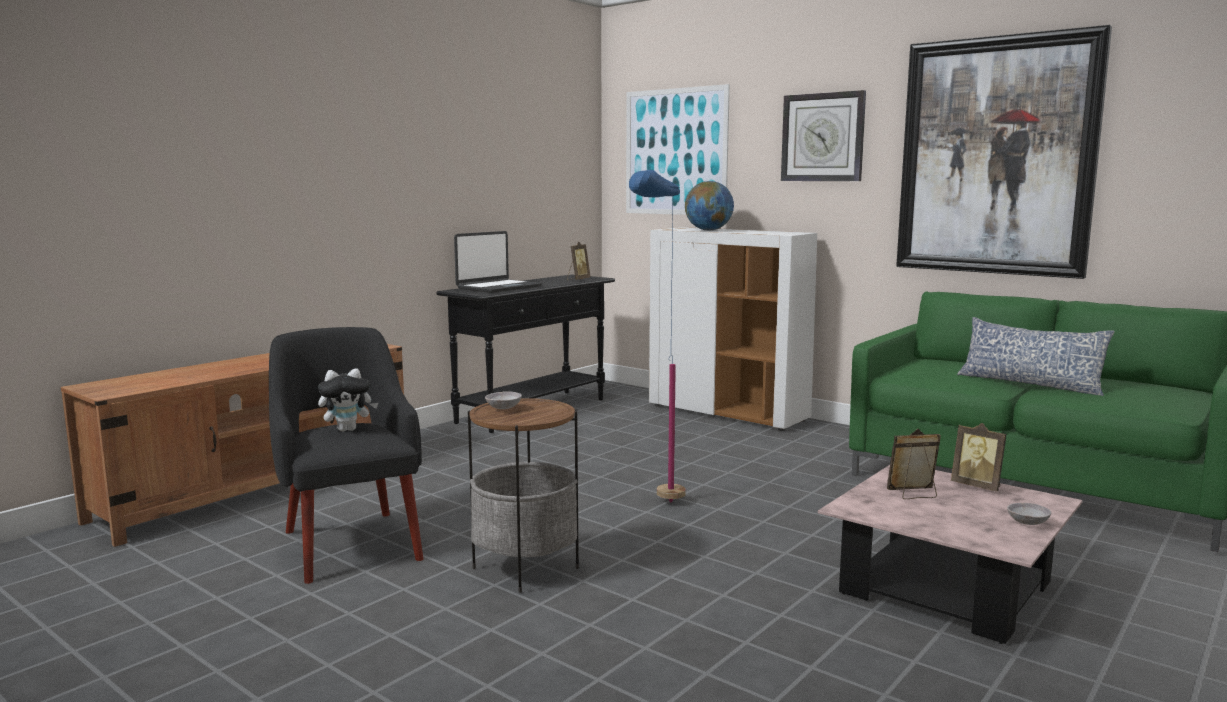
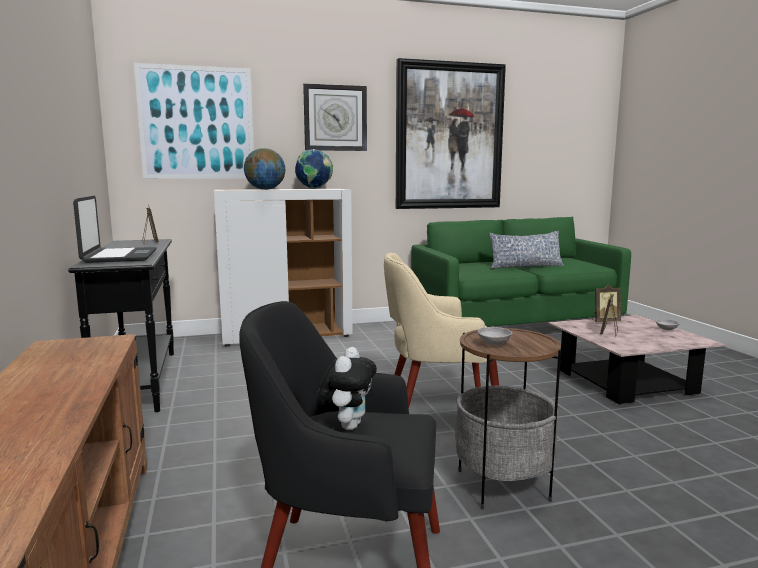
camera: 55 degrees left, 0 degrees up
blue floor lamp [629,170,686,502] -> beige armchair [384,253,499,408]
none -> globe [295,149,333,189]

